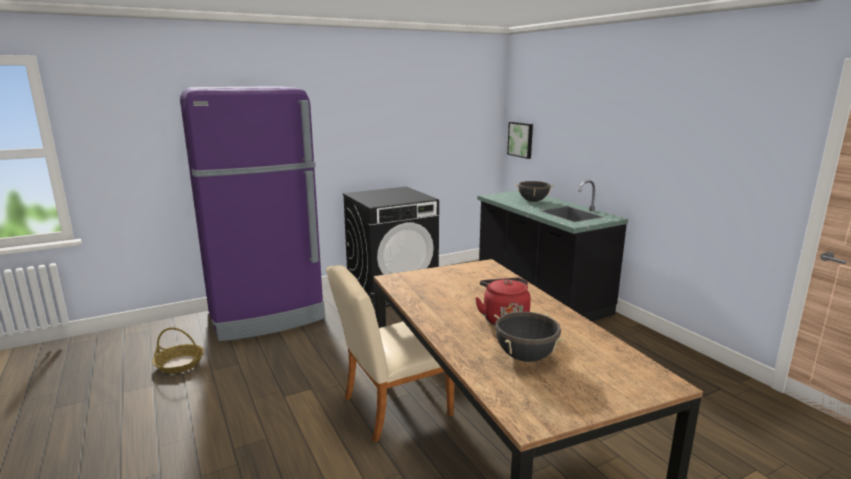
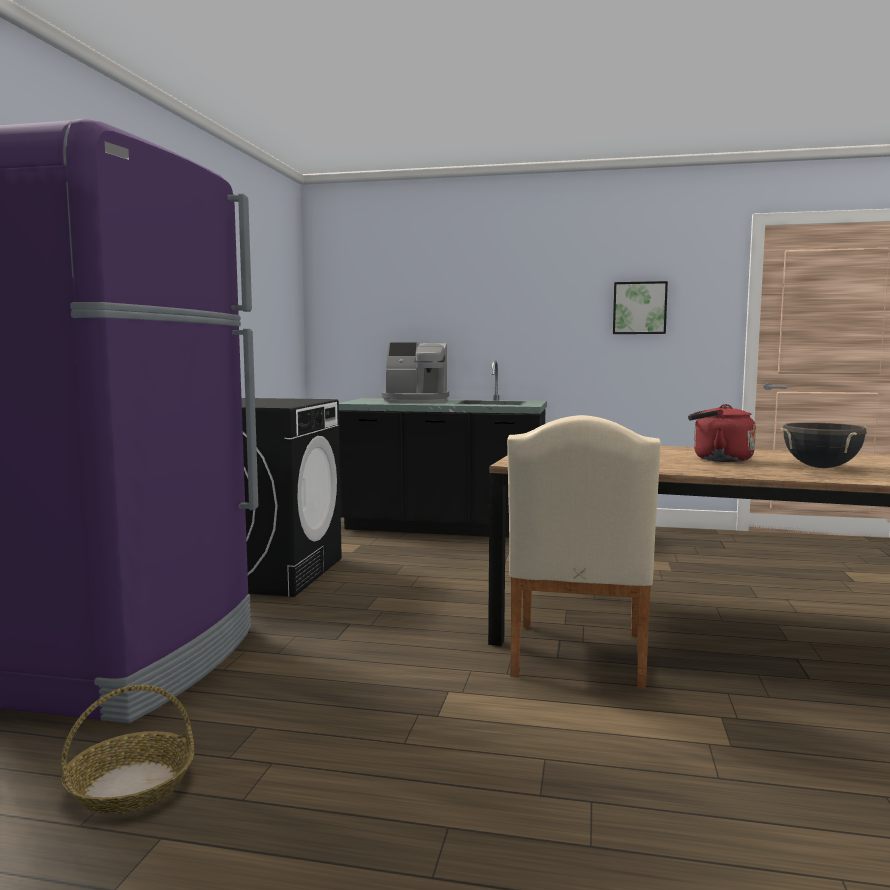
camera: 50 degrees left, 10 degrees down
picture [507,122,533,159] -> picture moved to [613,281,668,334]
black cooking pot [515,181,554,202] -> coffee machine [382,343,449,403]

